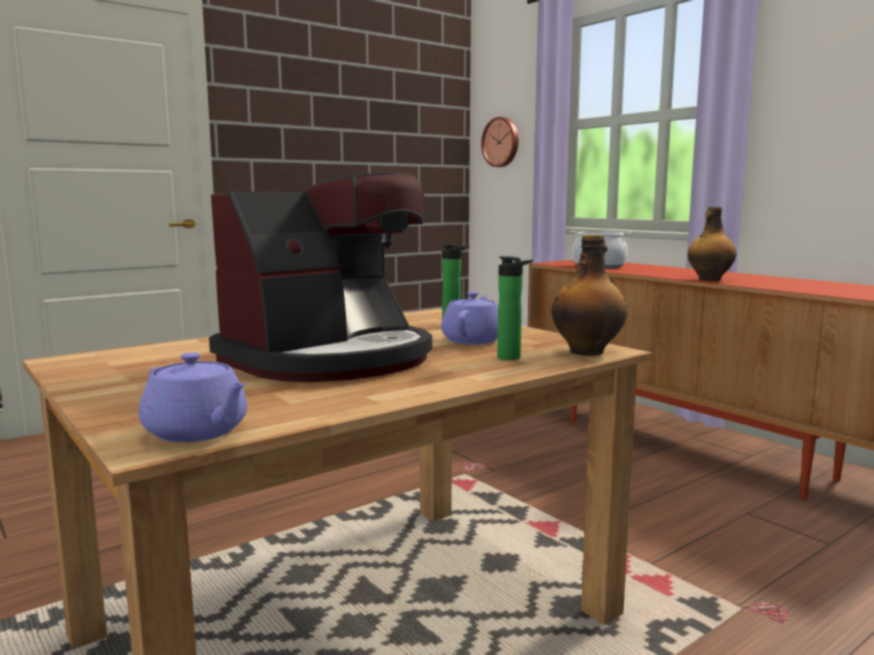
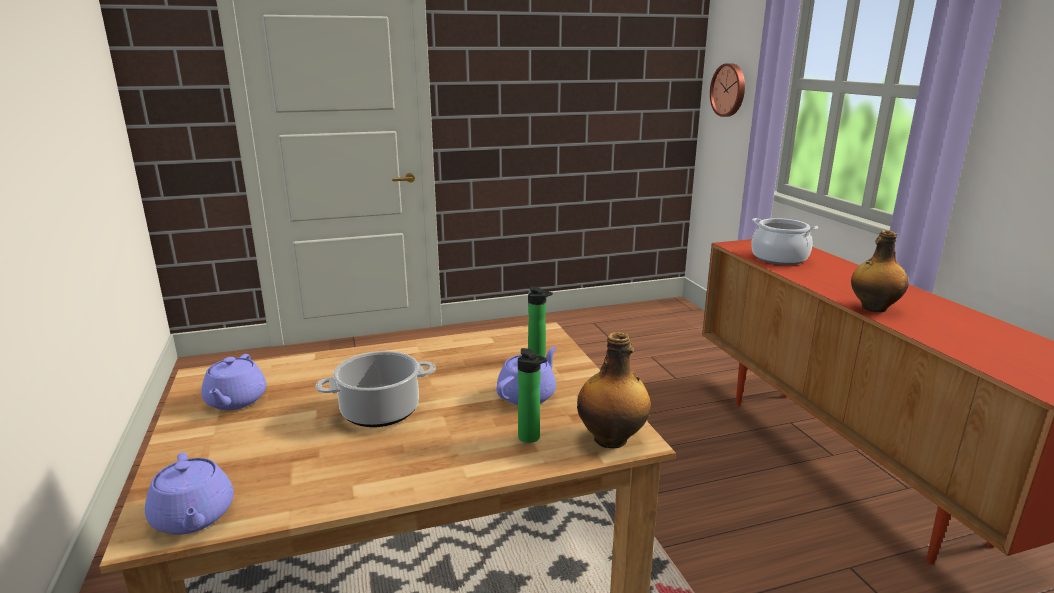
camera: 20 degrees right, 10 degrees up
coffee machine [209,173,432,382] -> cooking pot [316,351,436,427]
none -> purple teapot [201,354,266,410]

